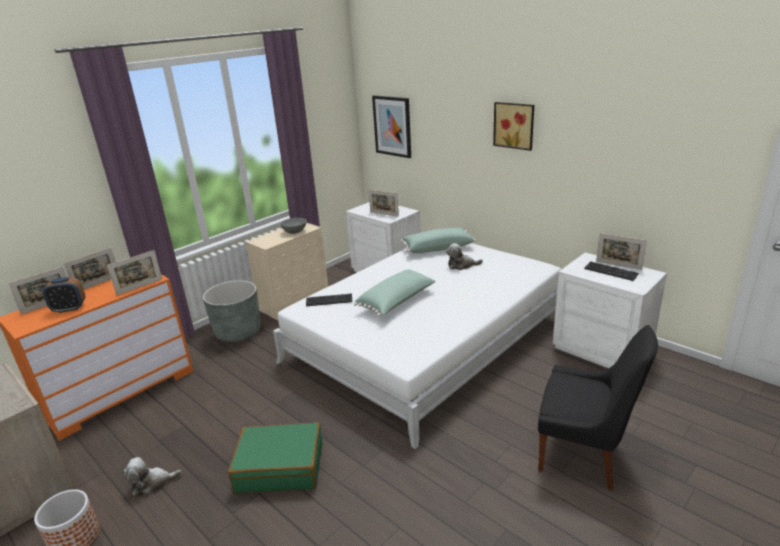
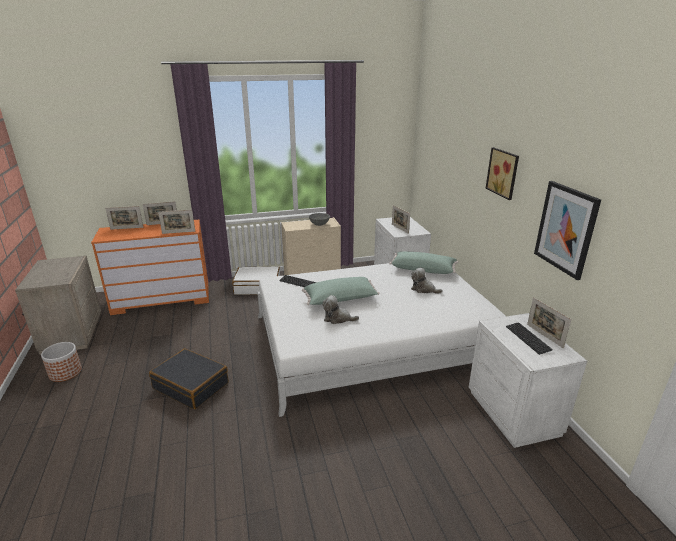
camera: 30 degrees right, 0 degrees up
alarm clock [43,277,85,313] -> none
plush toy [123,457,182,496] -> plush toy moved to [322,295,359,324]
grey planter [203,280,261,342] -> white suitcase [232,266,280,295]
green suitcase [228,422,322,494] -> black suitcase [149,349,228,409]
picture [372,95,411,158] -> picture moved to [534,181,601,280]
black chair [538,325,658,491] -> none

